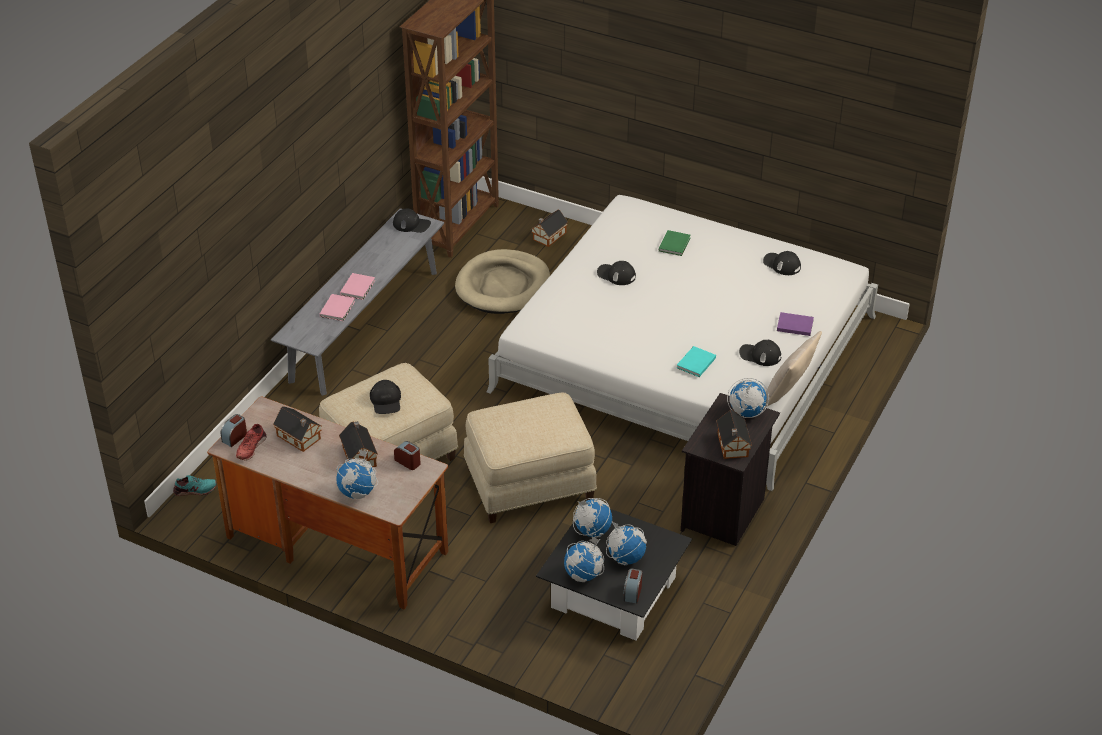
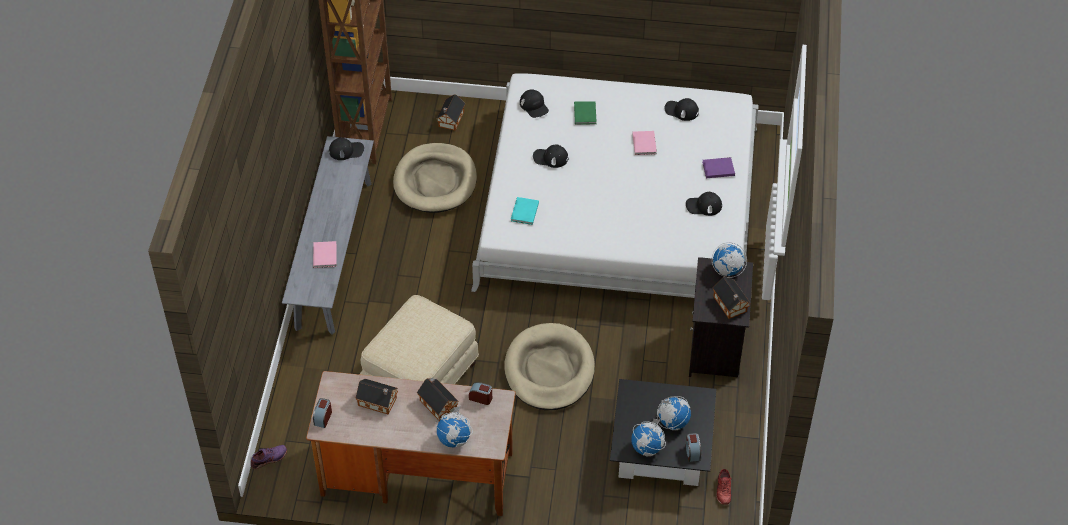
camera: 20 degrees left, 10 degrees up
turquoise shoe [173,475,216,496] -> purple shoe [251,445,287,469]
red shoe [236,424,266,460] -> red shoe moved to [716,469,732,505]
pink book [340,273,375,300] -> pink book moved to [632,131,657,155]
black cap [370,380,401,414] -> black cap moved to [520,90,549,118]
beige ottoman [463,393,597,523] -> beige dog bed [504,323,595,410]
globe [573,498,612,538] -> none
turquoise book [677,346,716,377] -> turquoise book moved to [511,197,539,225]
beige pillow [765,331,822,408] -> none

